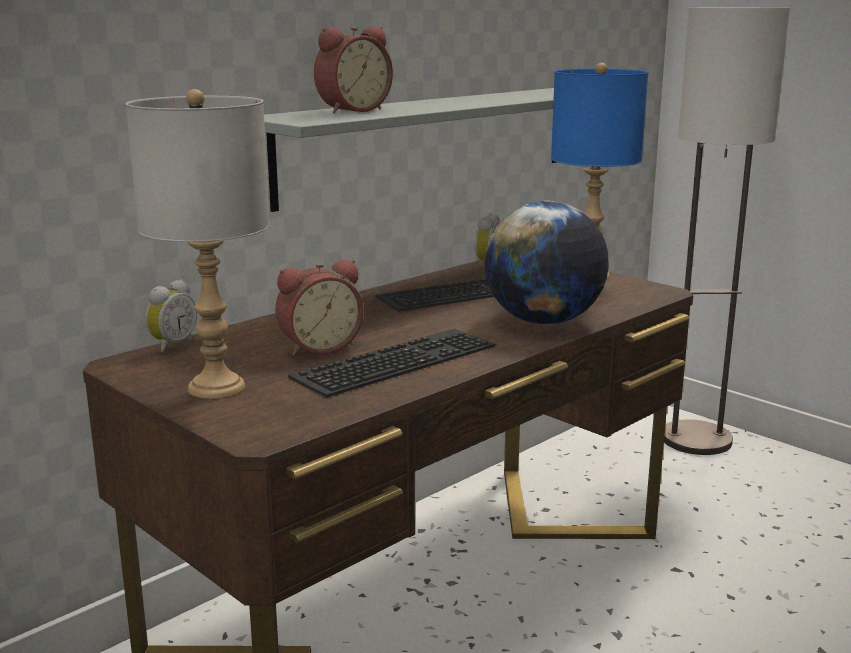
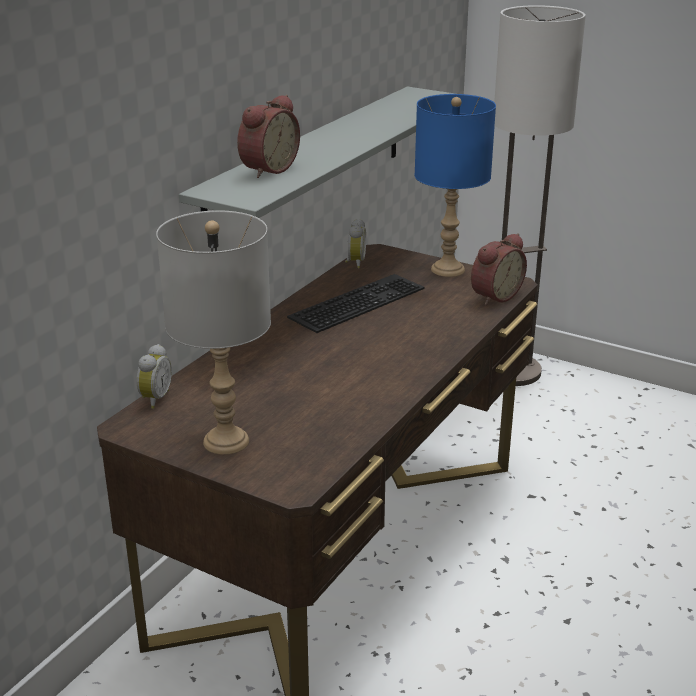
camera: 15 degrees left, 10 degrees up
alarm clock [275,260,364,356] -> alarm clock moved to [471,233,527,305]
keyboard [288,329,495,398] -> none
globe [484,201,609,325] -> none

